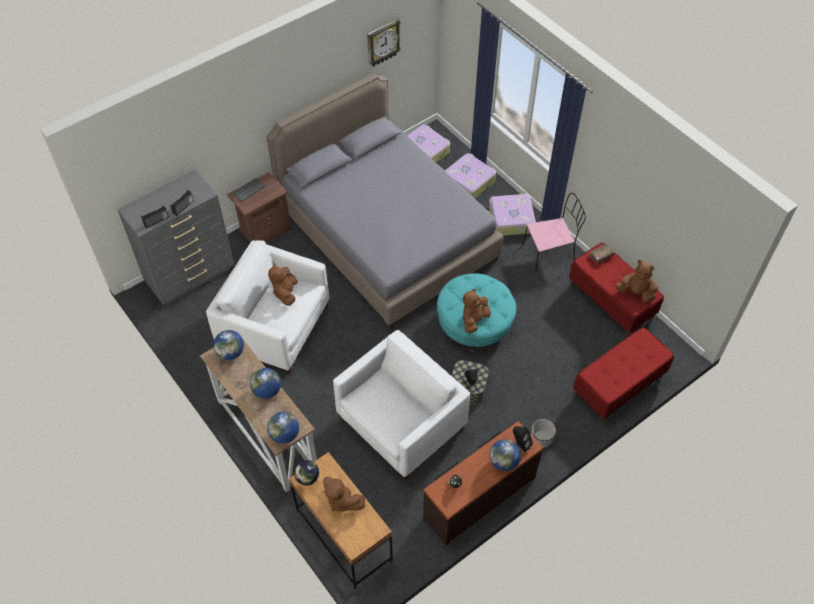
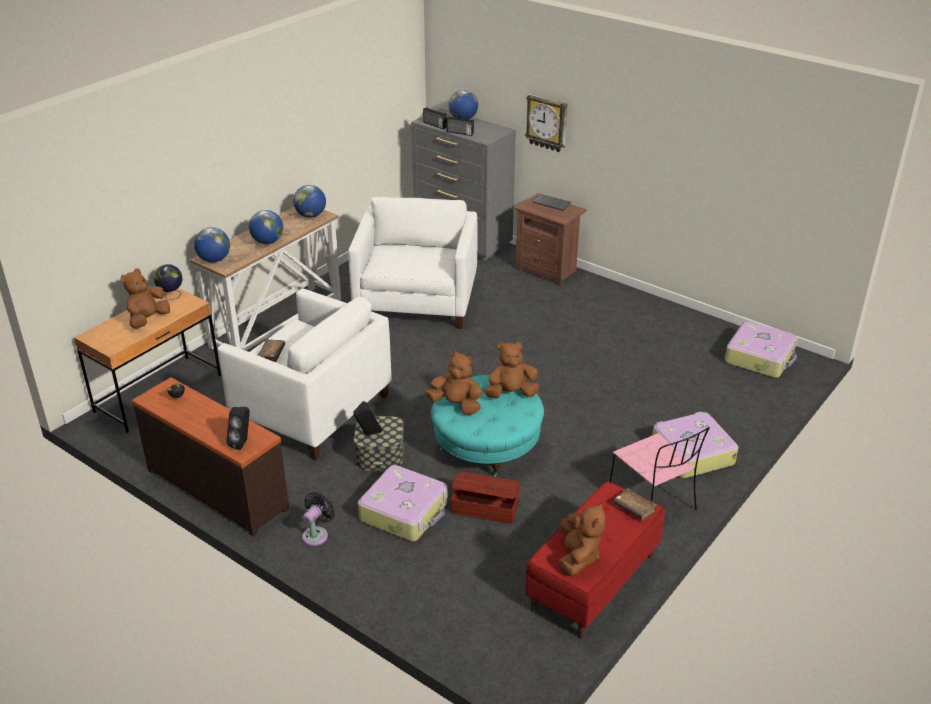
camera: 75 degrees right, 20 degrees down
grey bed [266,73,503,328] -> none
brown plush toy [268,263,298,306] -> brown plush toy moved to [485,342,539,398]
wall clock [367,18,401,67] -> wall clock moved to [525,94,567,152]
suitcase [445,153,496,198] -> suitcase moved to [358,465,448,541]
globe [490,439,521,471] -> globe moved to [449,90,478,120]
planter [531,419,556,448] -> black fan [302,492,335,546]
red bench [573,327,674,422] -> none
none -> brown book [258,339,285,362]
none -> brown storage box [451,471,520,524]

